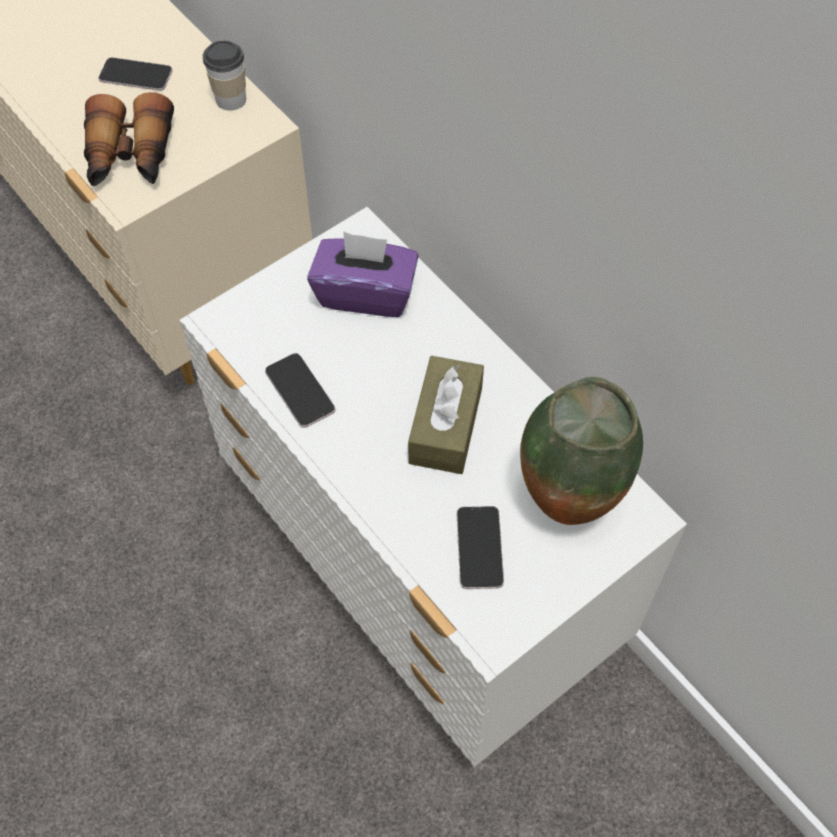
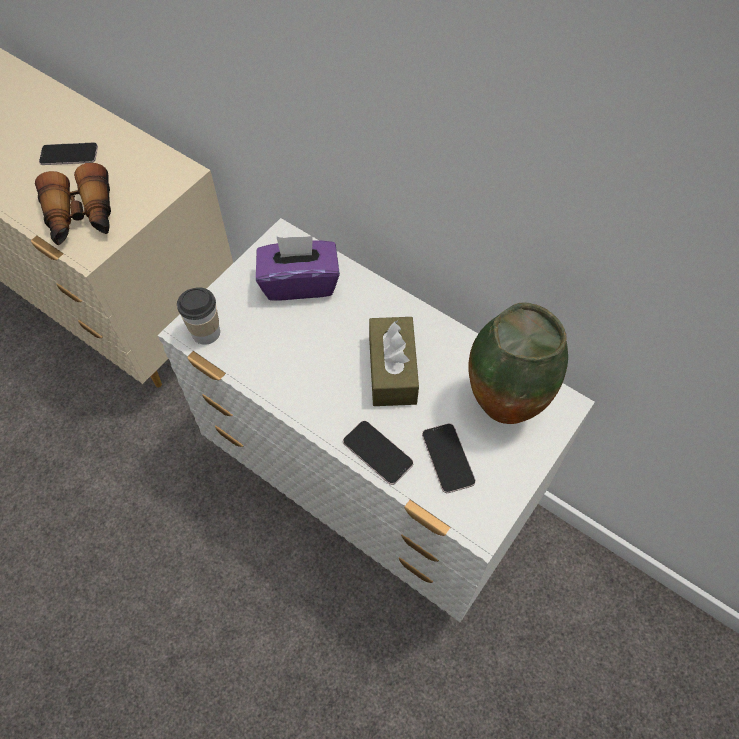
camera: 15 degrees left, 0 degrees up
cup [203,40,246,111] -> cup moved to [177,287,220,345]
phone [265,353,335,428] -> phone moved to [343,421,414,485]

